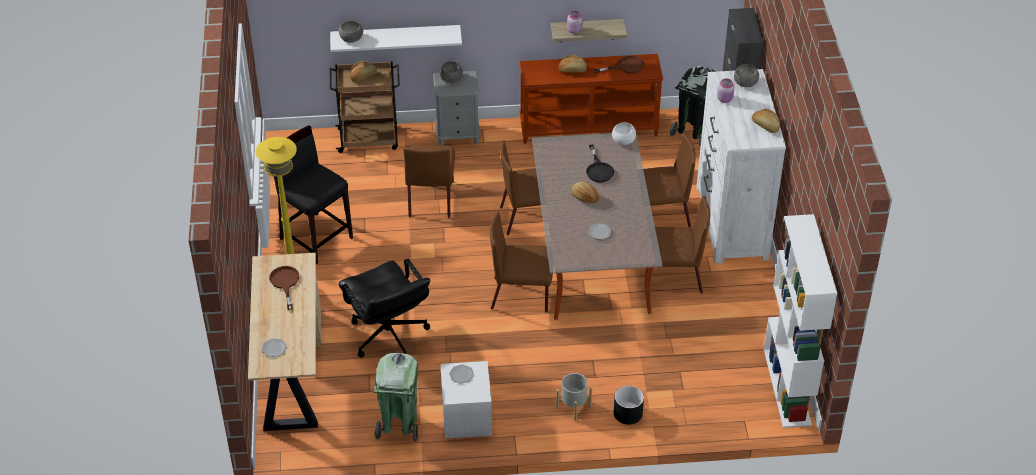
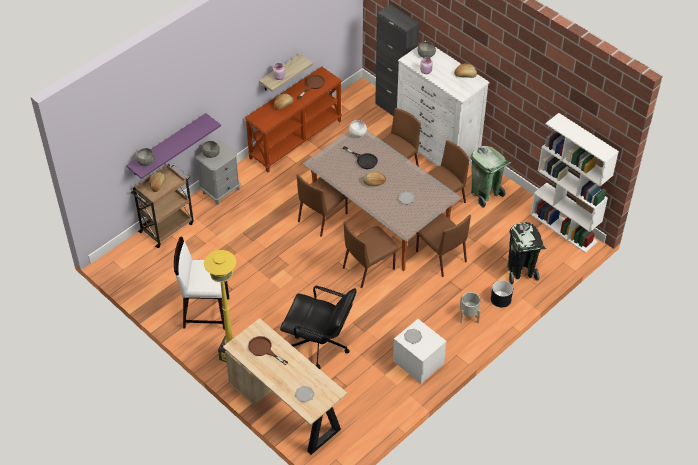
camera: 40 degrees left, 5 degrees up
black stool [274,125,353,265] -> white stool [174,237,229,330]
white shelf [330,25,462,52] -> purple shelf [126,113,221,179]
green trash can [374,353,418,442] -> green trash can moved to [471,146,512,208]
brown chair [403,145,455,218] -> brown chair moved to [416,213,471,277]
black trash can [670,66,716,147] -> black trash can moved to [507,222,546,284]

